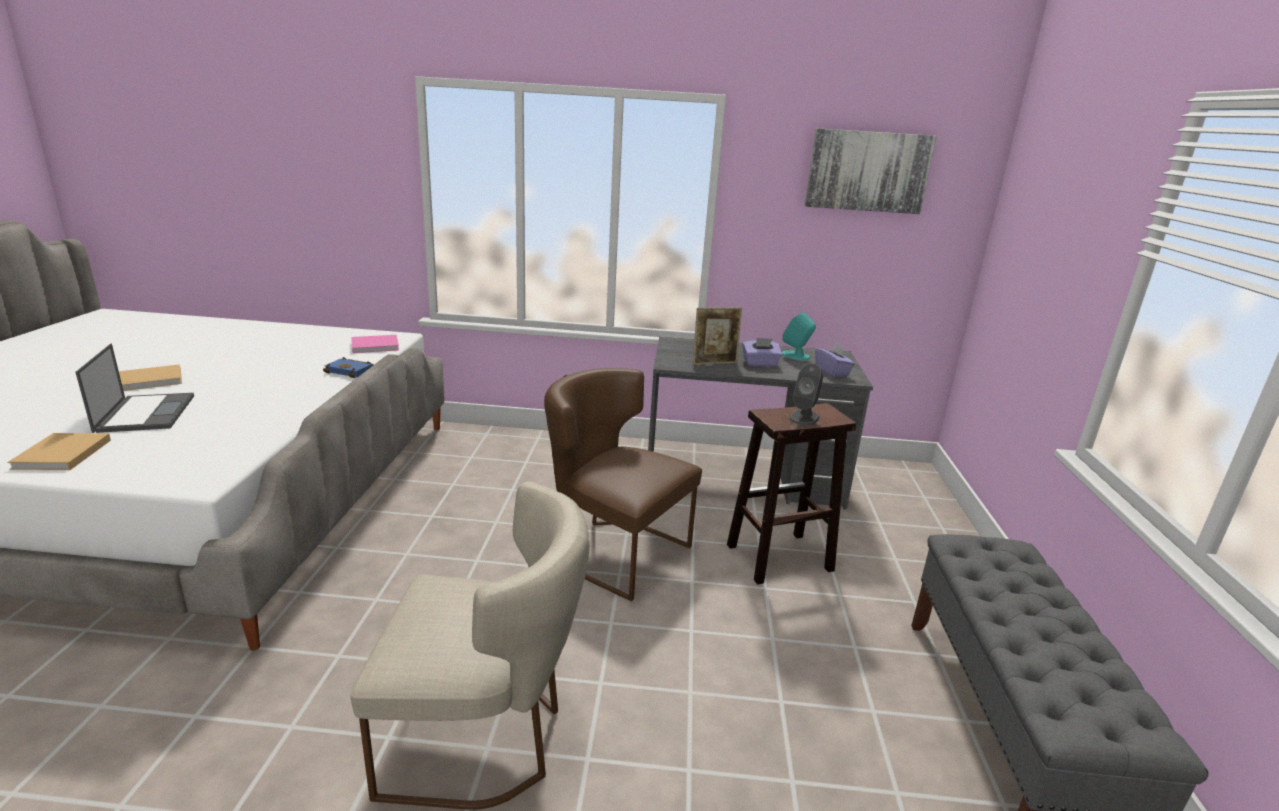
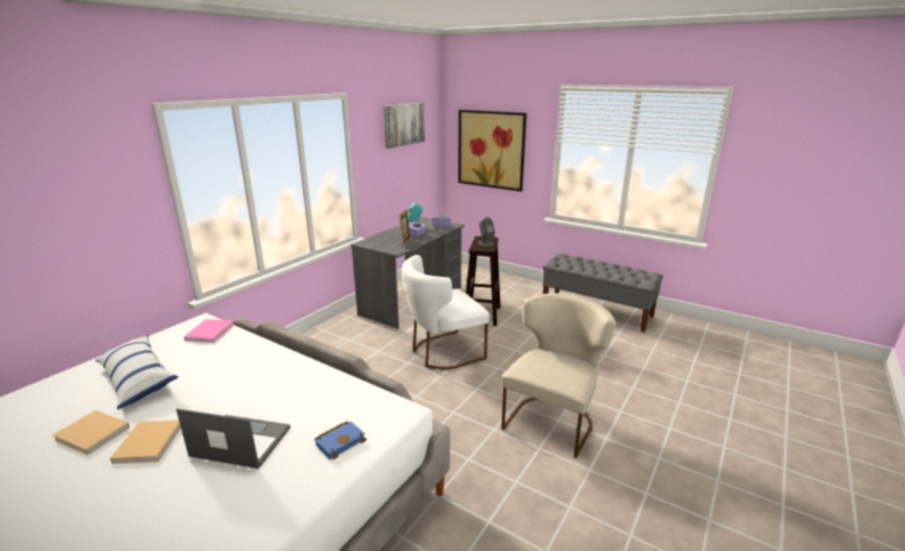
camera: 60 degrees left, 0 degrees up
beige book [7,433,111,470] -> beige book moved to [52,410,130,455]
blue book [323,357,374,378] -> blue book moved to [315,421,366,460]
brown chair [544,368,702,601] -> white chair [402,255,490,370]
none -> pillow [95,335,178,410]
none -> picture [458,110,527,192]

